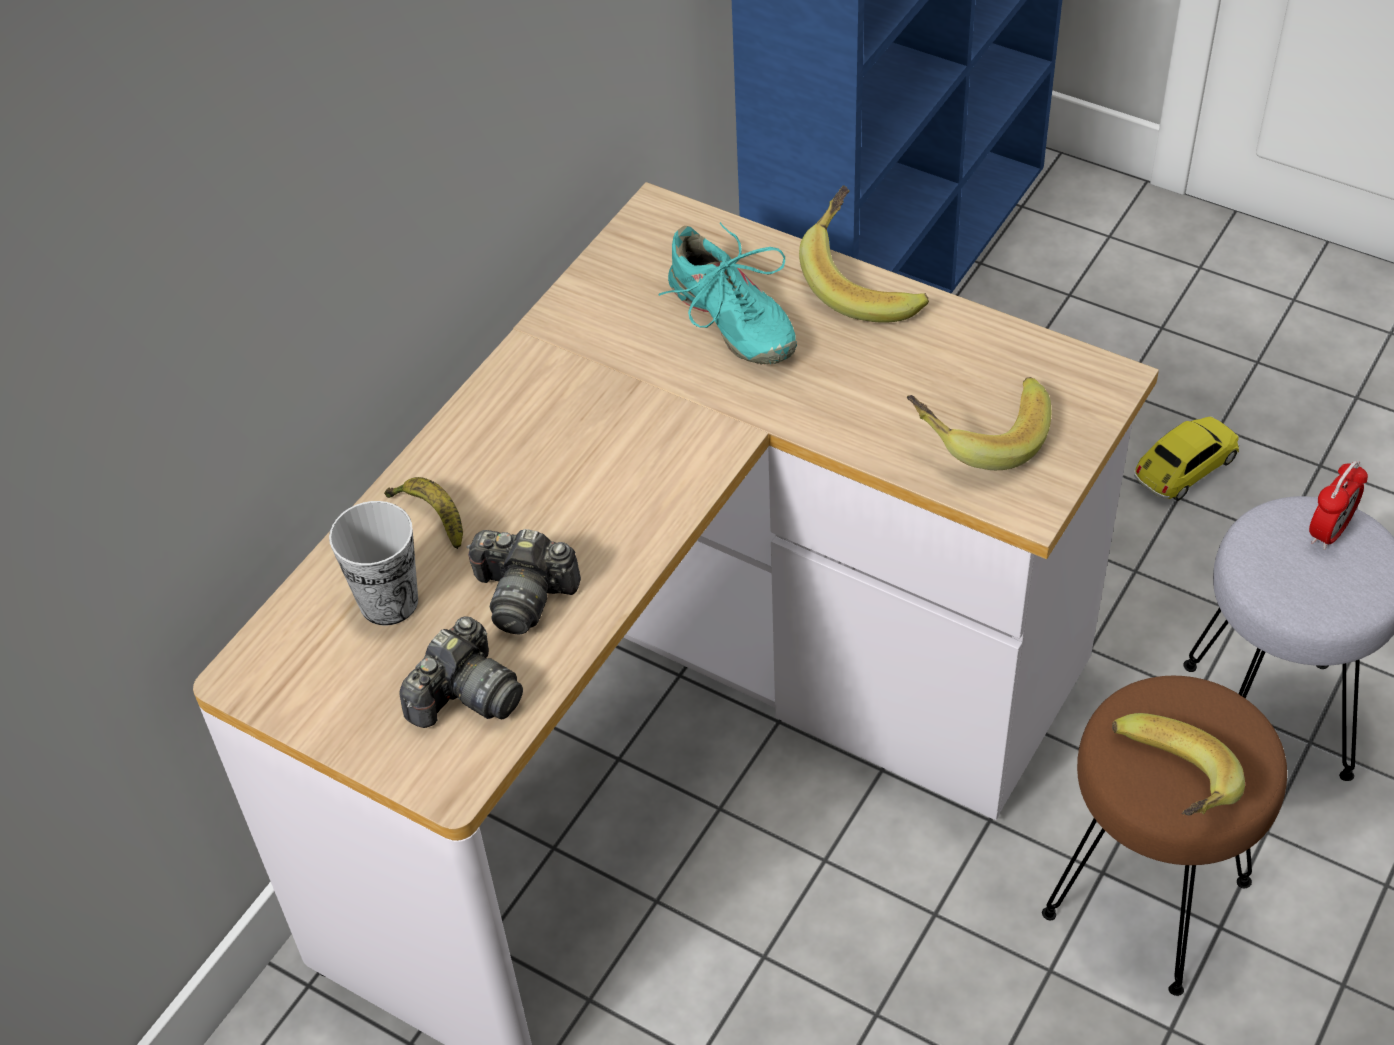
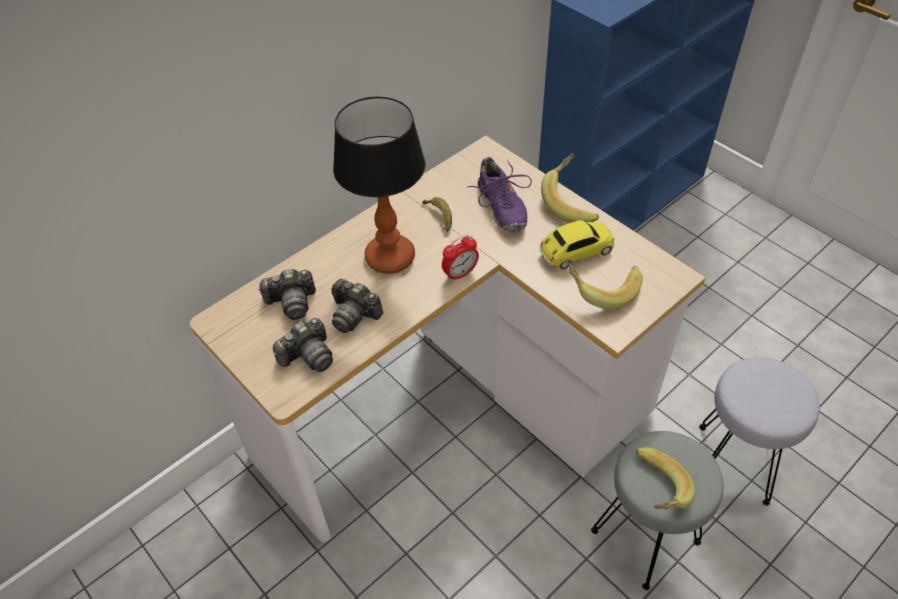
camera: 15 degrees right, 0 degrees up
cup [329,501,418,625] -> camera [258,269,316,320]
banana [384,477,463,549] -> banana moved to [422,197,452,232]
turquoise shoe [658,222,797,365] -> purple shoe [467,157,532,232]
brown stool [1042,676,1287,996] -> grey stool [591,431,724,590]
toy car [1134,416,1239,501] -> toy car moved to [539,220,615,269]
alarm clock [1309,461,1368,550] -> alarm clock moved to [442,235,479,282]
none -> table lamp [333,96,426,274]

